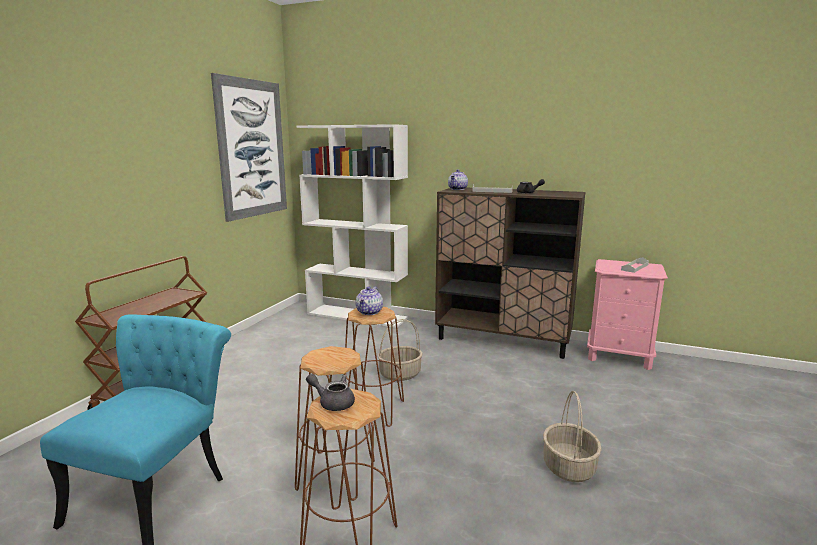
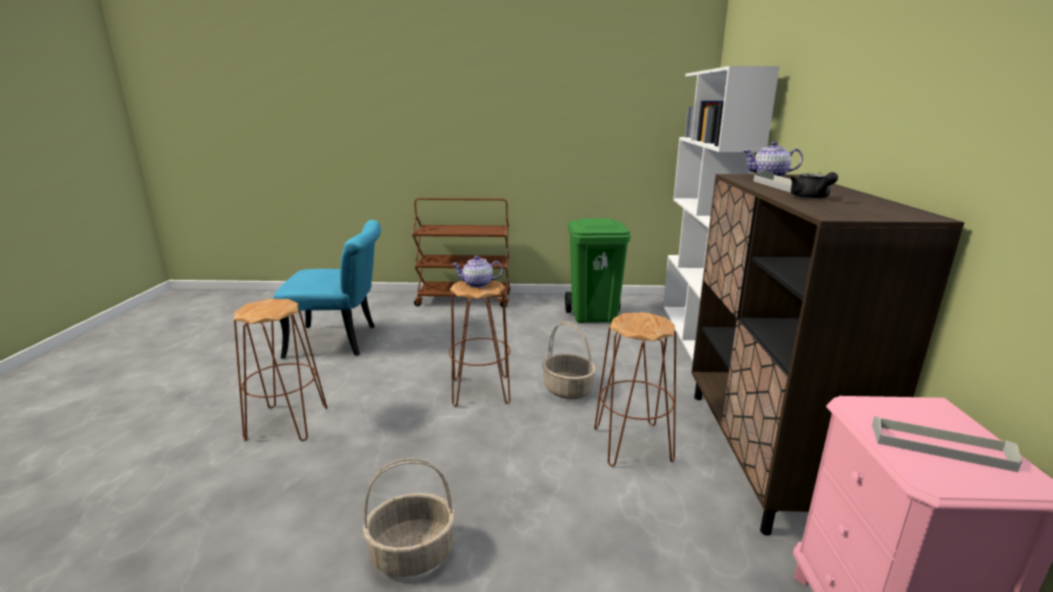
camera: 70 degrees right, 5 degrees up
picture [211,73,287,222] -> none
brown stool [295,346,375,501] -> brown stool moved to [594,312,676,467]
grey teapot [306,374,355,411] -> none
none -> green trash can [565,218,631,323]

